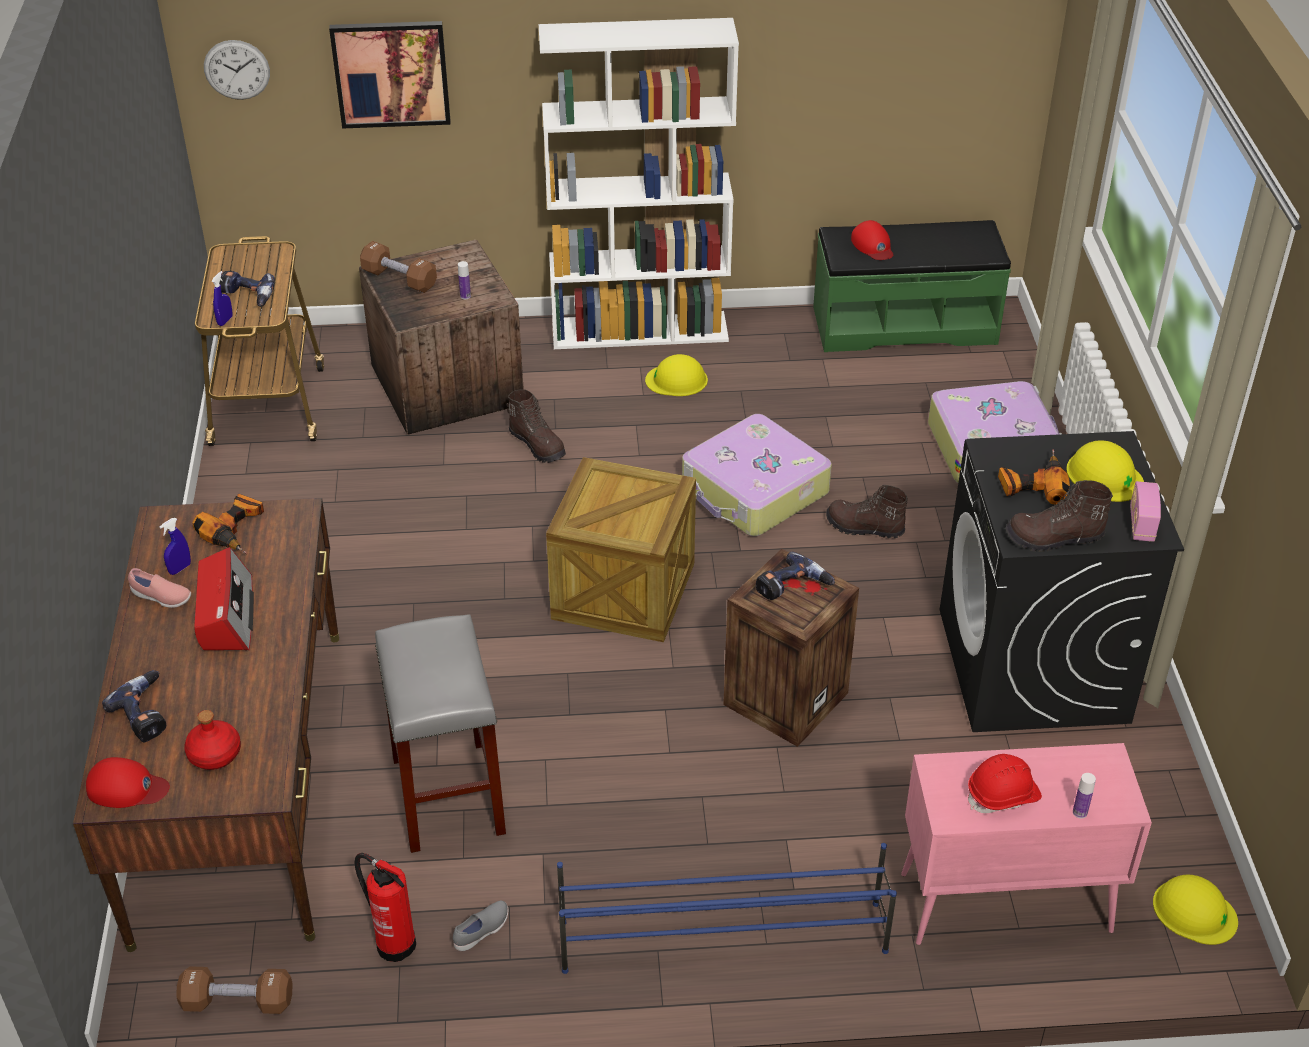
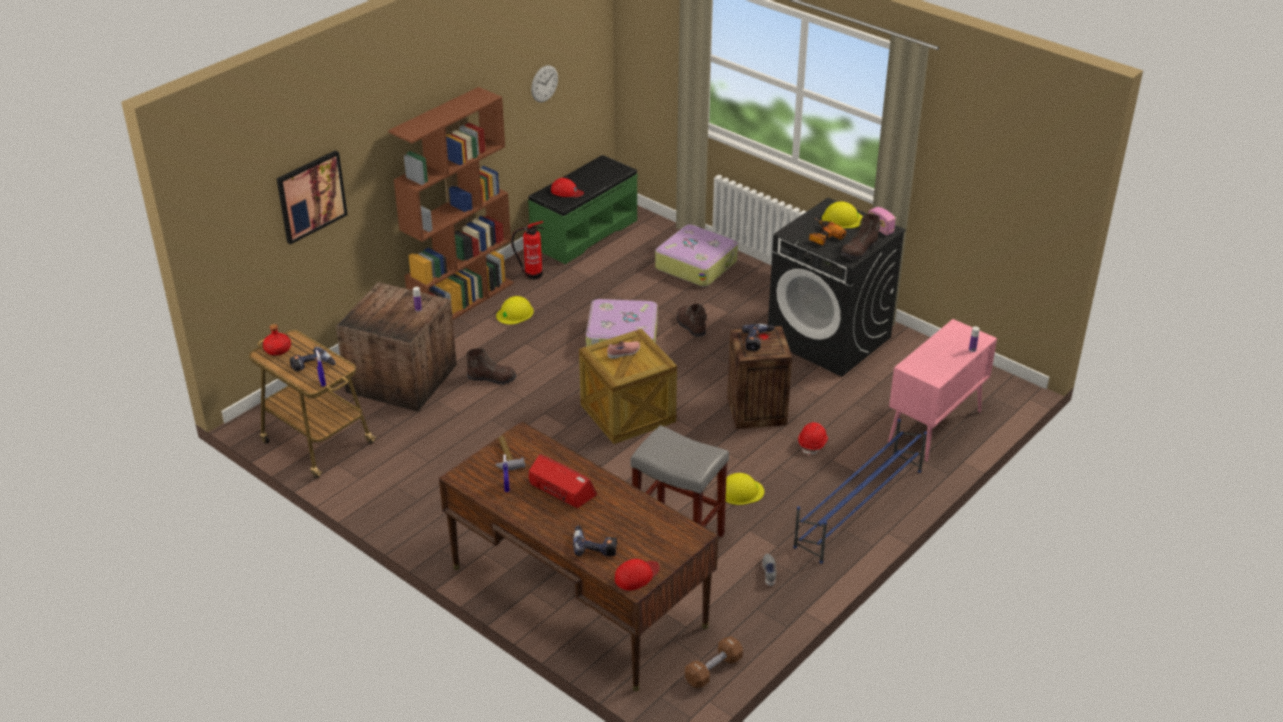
camera: 45 degrees left, 5 degrees down
pink shoe [128,568,191,608] -> pink shoe moved to [607,341,640,359]
red bottle [184,710,241,770] -> red bottle moved to [263,324,291,356]
power drill [192,494,264,554] -> hammer [495,436,525,471]
wall clock [204,40,270,100] -> wall clock moved to [531,65,558,102]
fire extinguisher [354,853,416,962] -> fire extinguisher moved to [511,221,544,280]
brown dumbbell [360,241,437,293] -> none
white bookcase [539,18,739,349] -> brown bookcase [388,87,514,320]
brown boot [826,485,908,538] -> brown boot turned 90 degrees clockwise [677,304,707,337]
red hard hat [968,754,1042,813] -> red hard hat moved to [798,422,828,456]
yellow hard hat [1153,875,1238,945] -> yellow hard hat moved to [726,473,764,505]

